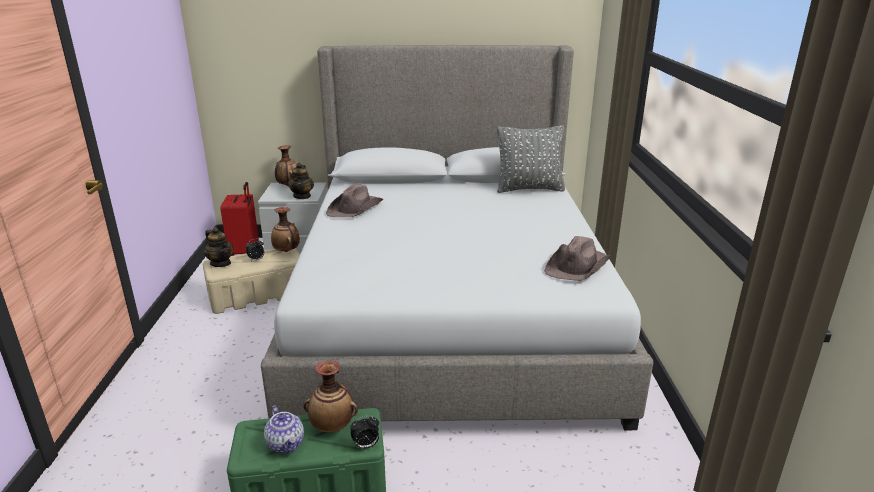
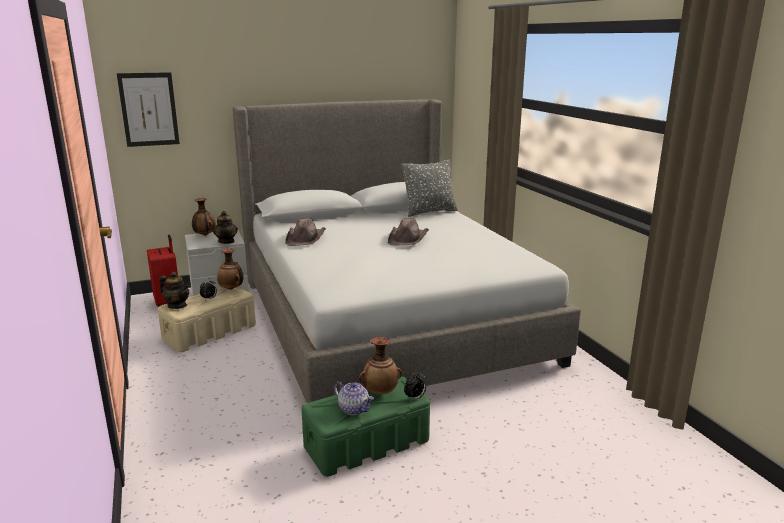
camera: 20 degrees left, 5 degrees down
brown hat [544,236,612,281] -> brown hat moved to [388,219,429,246]
none -> picture [117,72,180,147]

